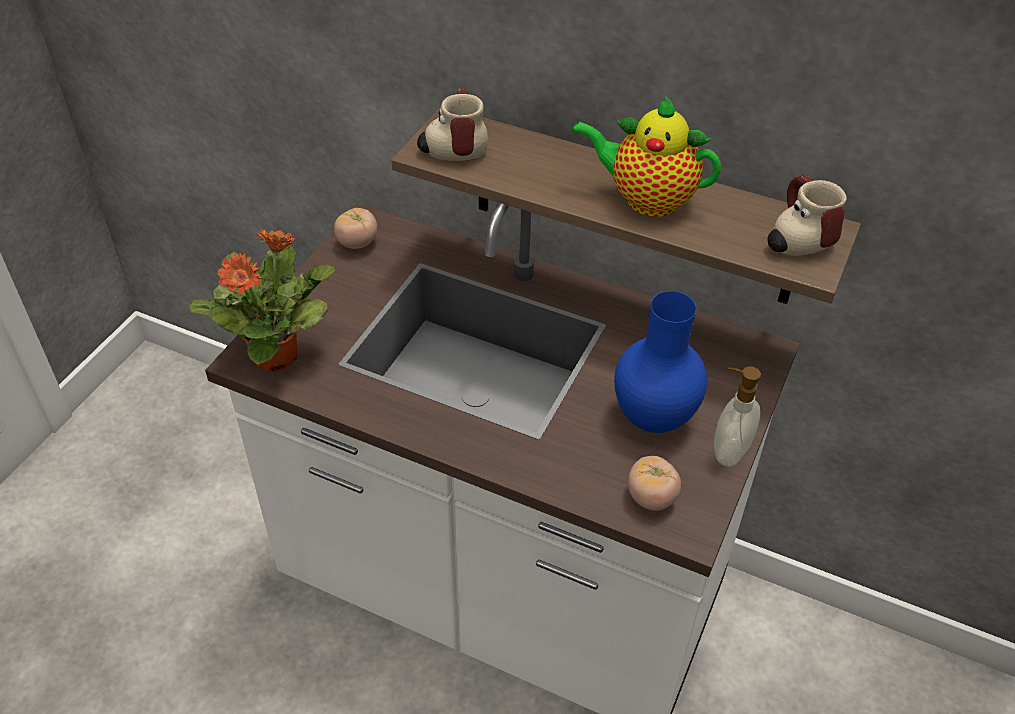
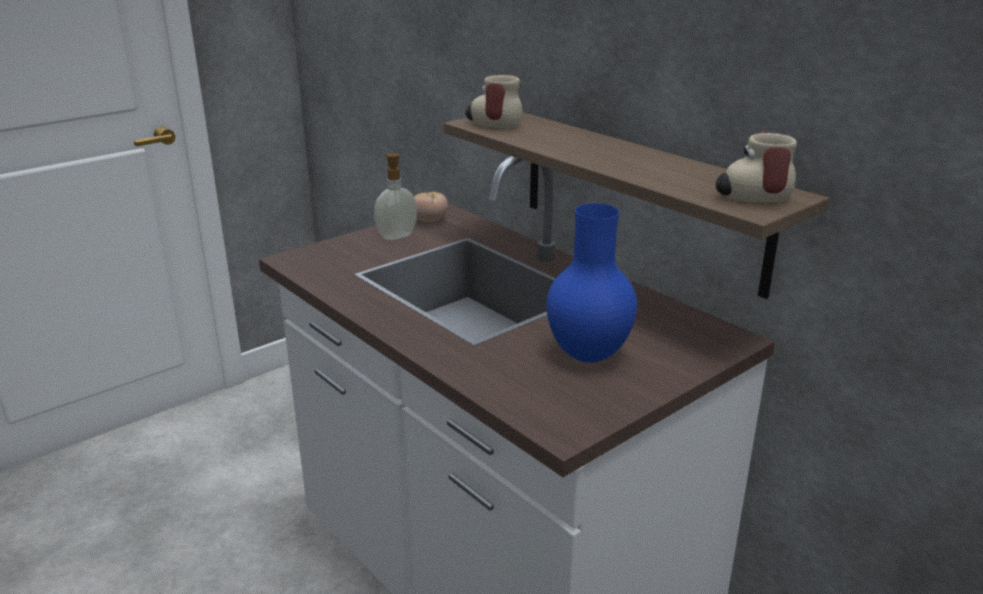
camera: 25 degrees right, 20 degrees down
potted plant [189,229,335,372] -> none
teapot [571,95,721,217] -> none
tomato [628,456,681,511] -> none
soap dispenser [714,366,761,466] -> soap dispenser moved to [374,153,417,240]

